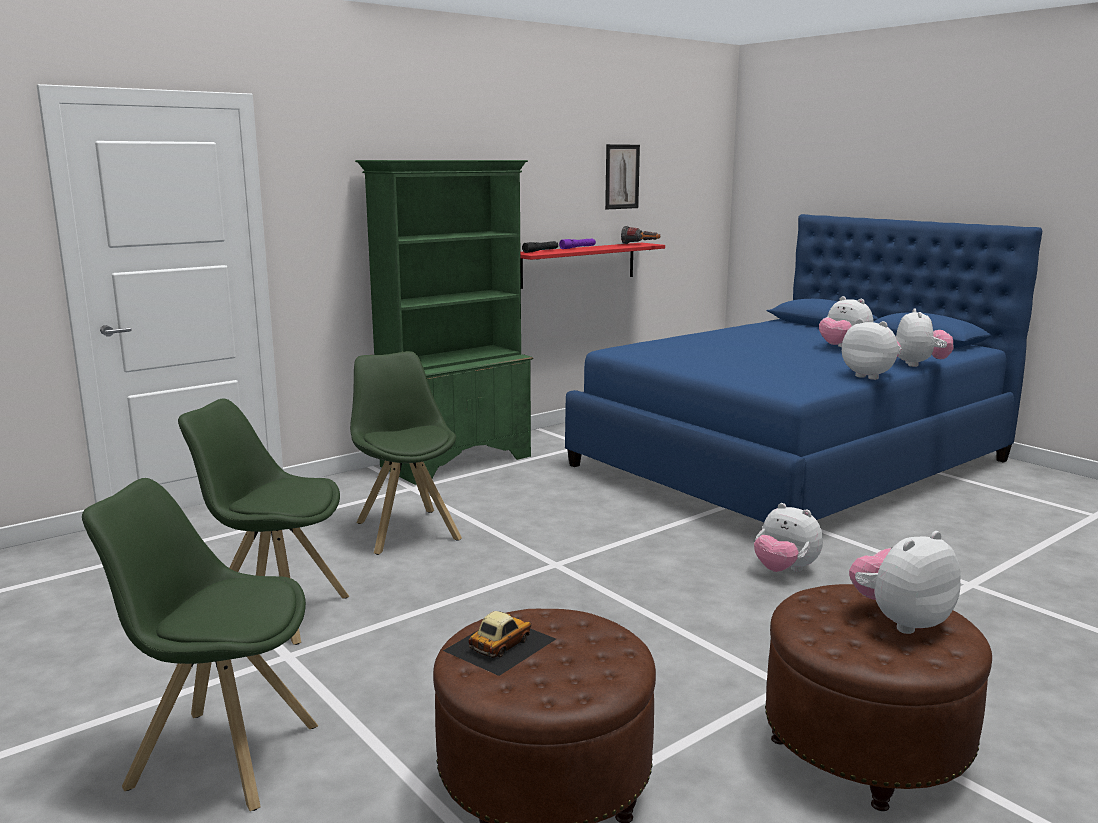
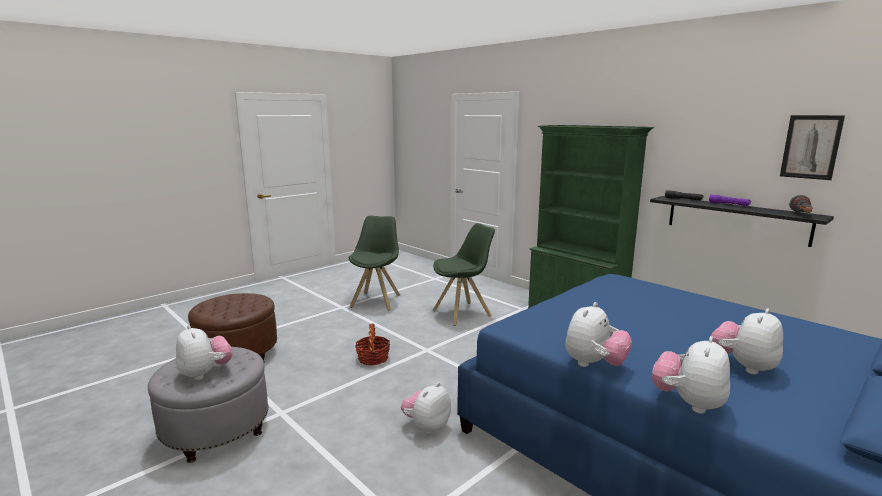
camera: 85 degrees right, 0 degrees up
green chair [82,478,318,811] -> none
toy car [443,611,556,676] -> none
red shelf [520,243,665,289] -> black shelf [650,196,834,247]
brown ottoman [765,584,992,811] -> grey ottoman [148,347,268,463]
plush toy [896,308,953,367] -> plush toy turned 120 degrees clockwise [652,336,730,414]
none -> basket [355,324,390,365]

